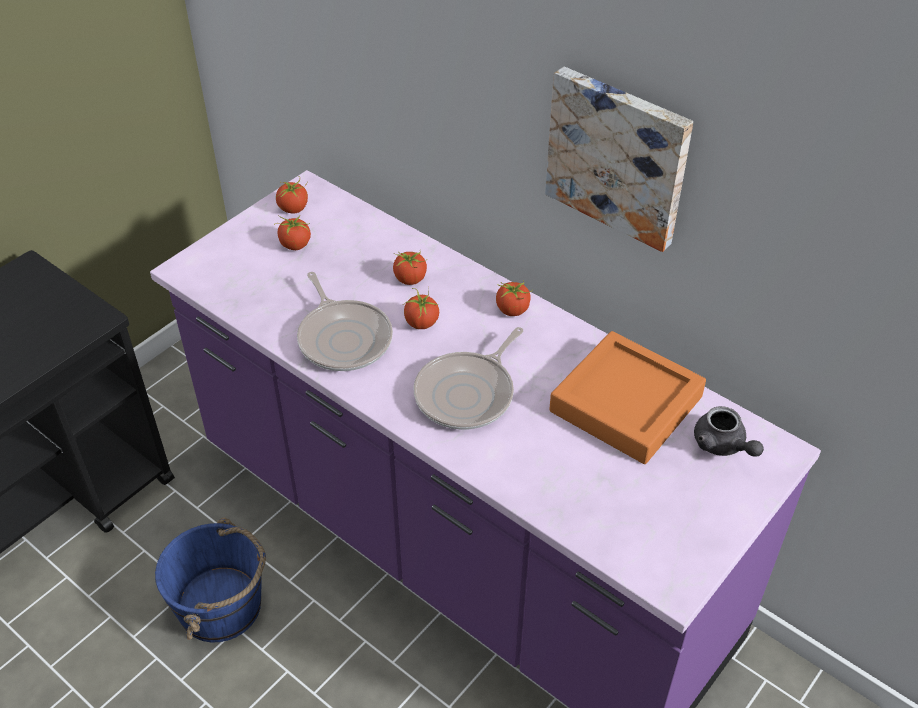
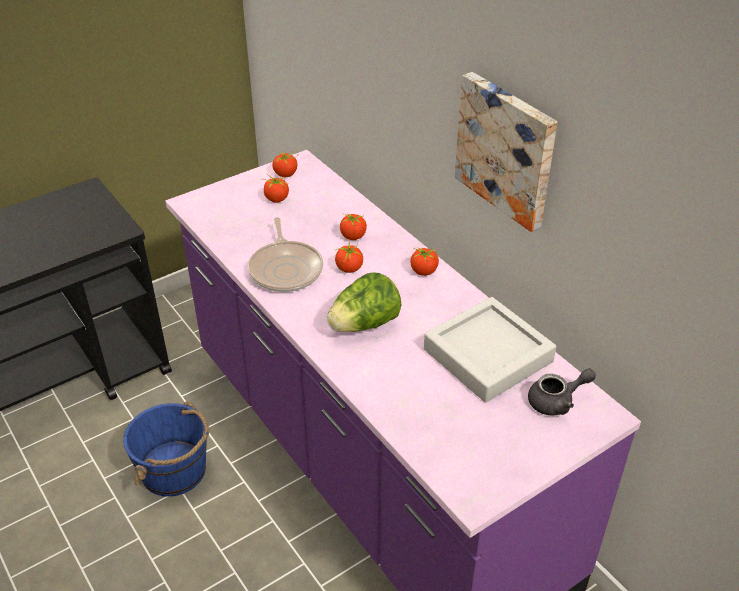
camera: 15 degrees right, 5 degrees down
frying pan [414,327,523,430] -> lettuce [327,272,401,332]
orange tray [549,331,706,464] -> grey tray [424,297,556,403]
grey teapot [694,406,764,457] -> grey teapot turned 90 degrees counterclockwise [528,368,596,416]

